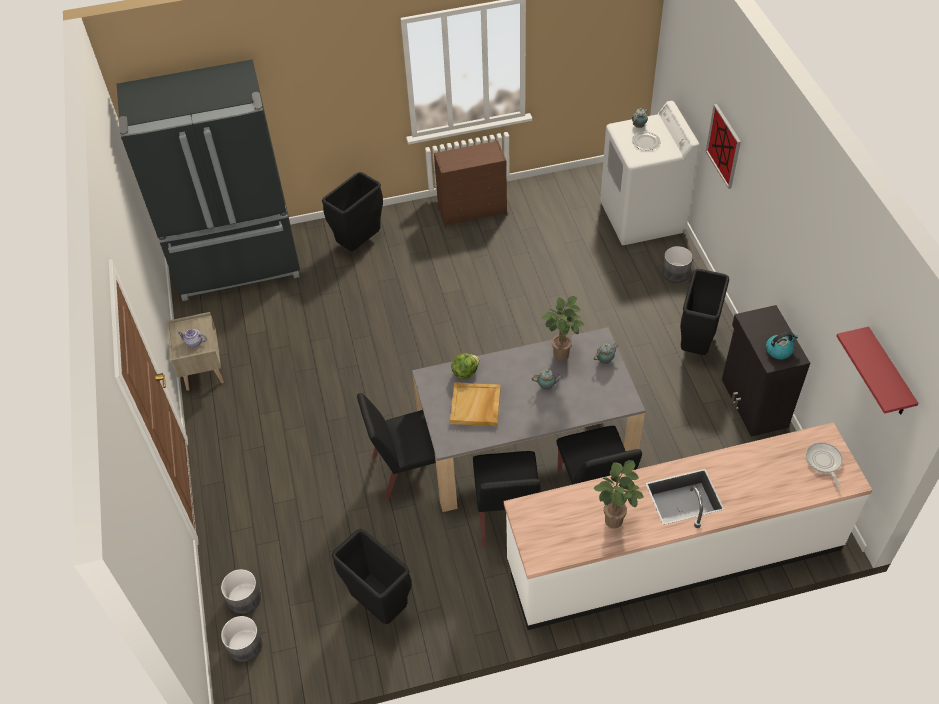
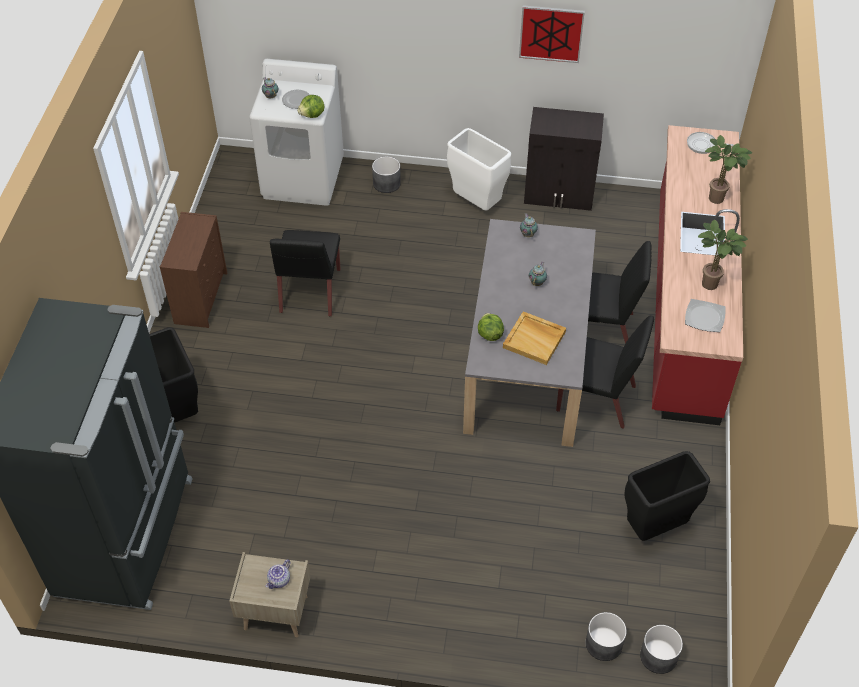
camera: 70 degrees left, 0 degrees up
black chair [357,393,436,501] -> black chair moved to [270,230,340,316]
white counter [504,422,872,630] -> red counter [652,125,743,425]
potted plant [541,296,585,361] -> potted plant moved to [705,135,752,204]
black trash can [680,269,729,355] -> white trash can [447,128,511,211]
picture [706,104,741,189] -> picture moved to [519,5,585,63]
kettle [766,332,798,359] -> none
red shelf [836,327,919,415] -> none
none -> lettuce [297,95,324,118]
none -> plate [685,299,726,332]

